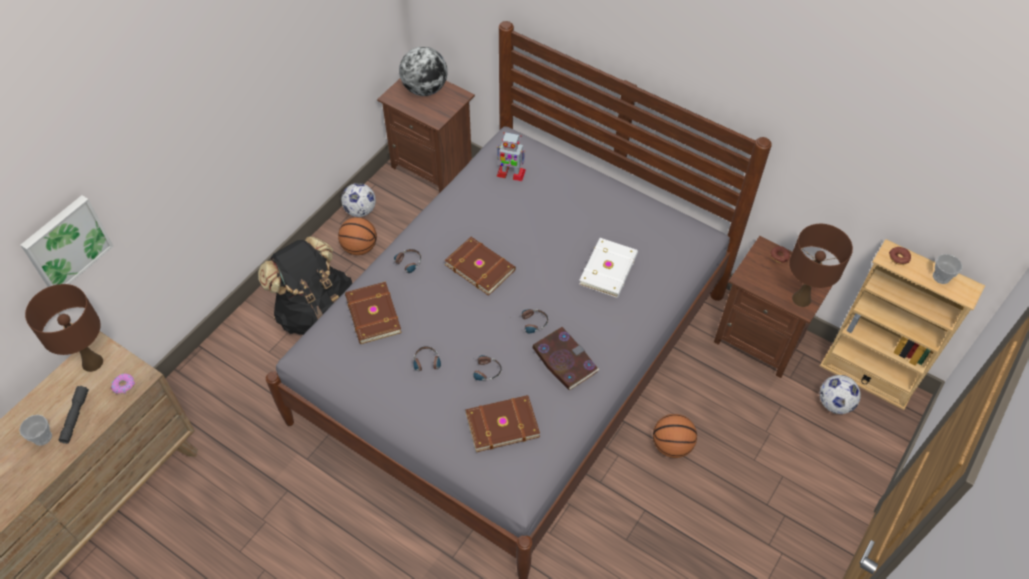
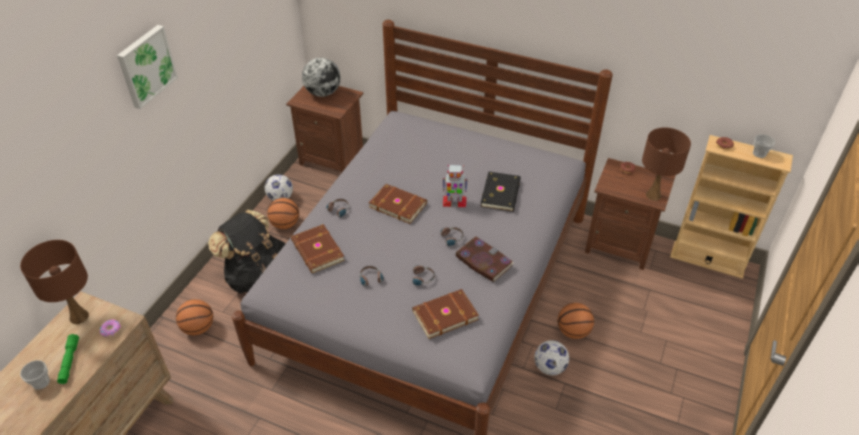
camera: 10 degrees left, 10 degrees down
picture [20,195,113,287] -> picture moved to [117,25,178,109]
grey flashlight [59,386,89,444] -> green flashlight [57,334,79,384]
toy robot [496,132,526,181] -> toy robot moved to [442,165,468,207]
white book [579,238,638,298] -> black book [480,171,521,212]
football [820,375,861,414] -> football moved to [534,340,569,375]
none -> basketball [176,299,213,335]

